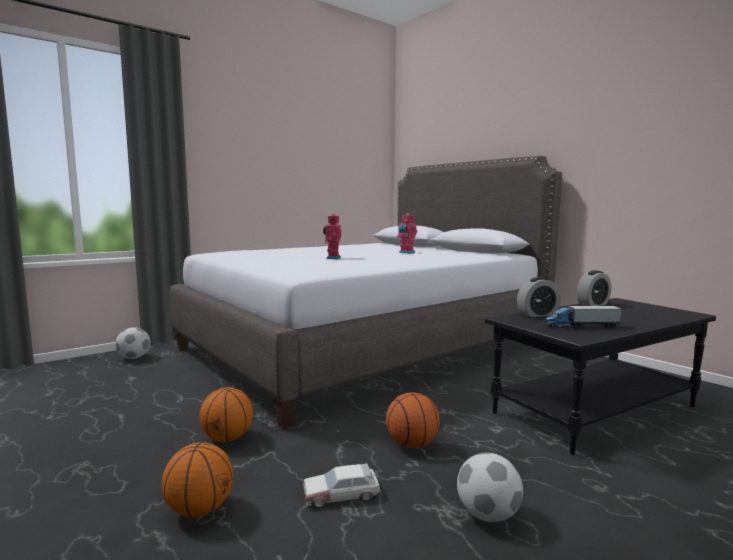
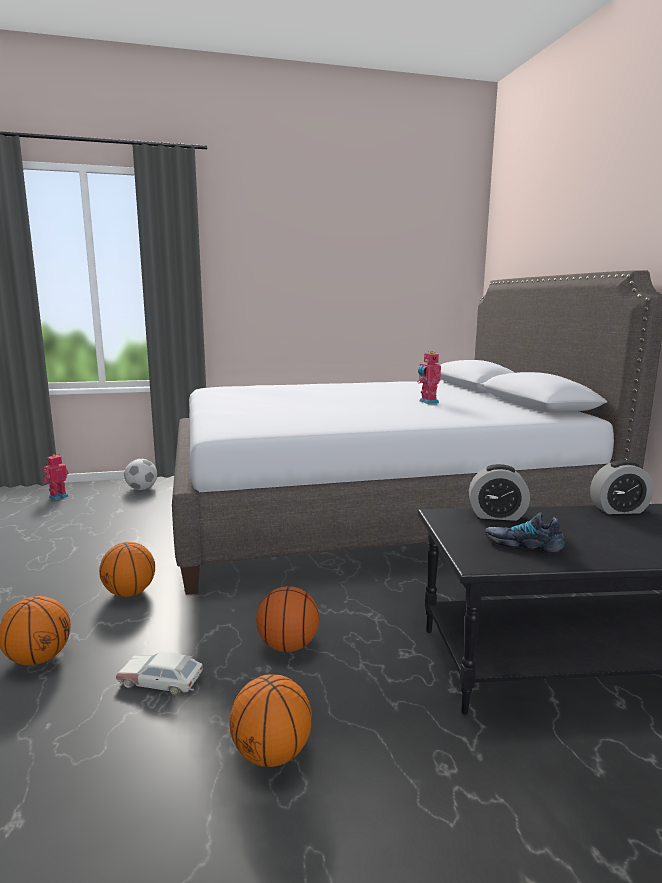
camera: 25 degrees right, 5 degrees up
toy robot [323,213,341,259] -> toy robot moved to [43,454,68,500]
football [457,453,523,522] -> basketball [229,674,312,767]
toy truck [543,304,622,328] -> shoe [485,512,564,554]

